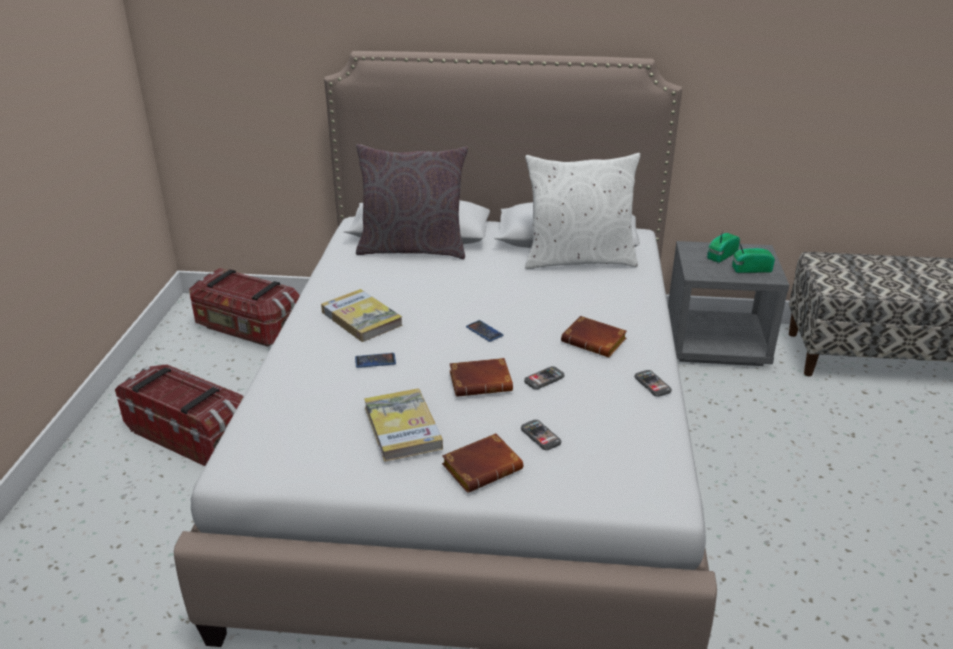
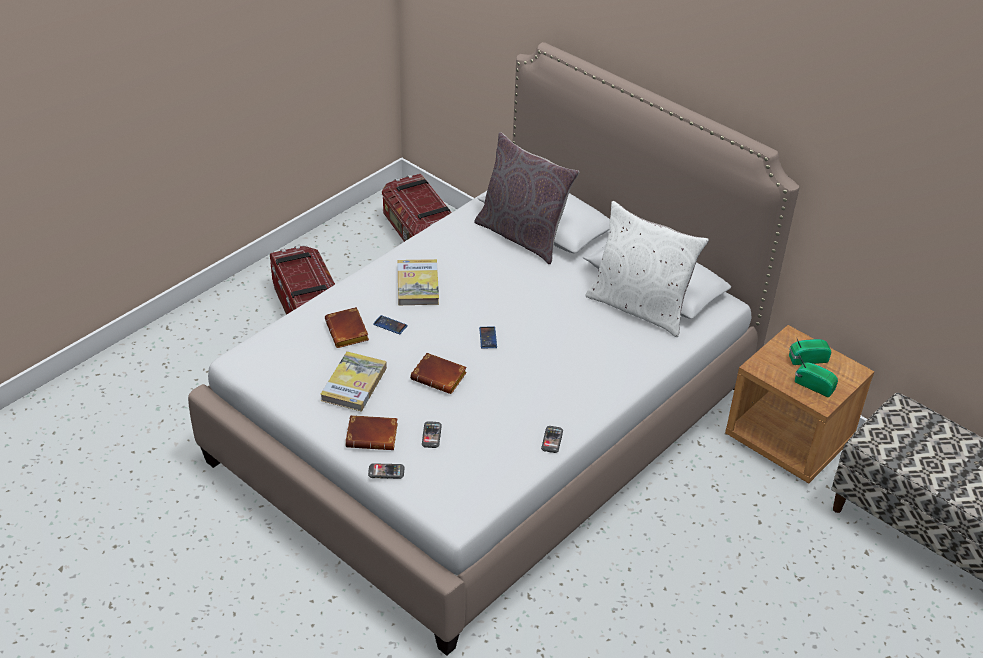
camera: 35 degrees right, 10 degrees up
phone [524,366,565,390] -> phone moved to [368,463,404,479]
brown book [561,316,627,358] -> brown book moved to [325,307,369,348]
grey nightstand [668,241,789,366] -> brown nightstand [725,325,874,483]

